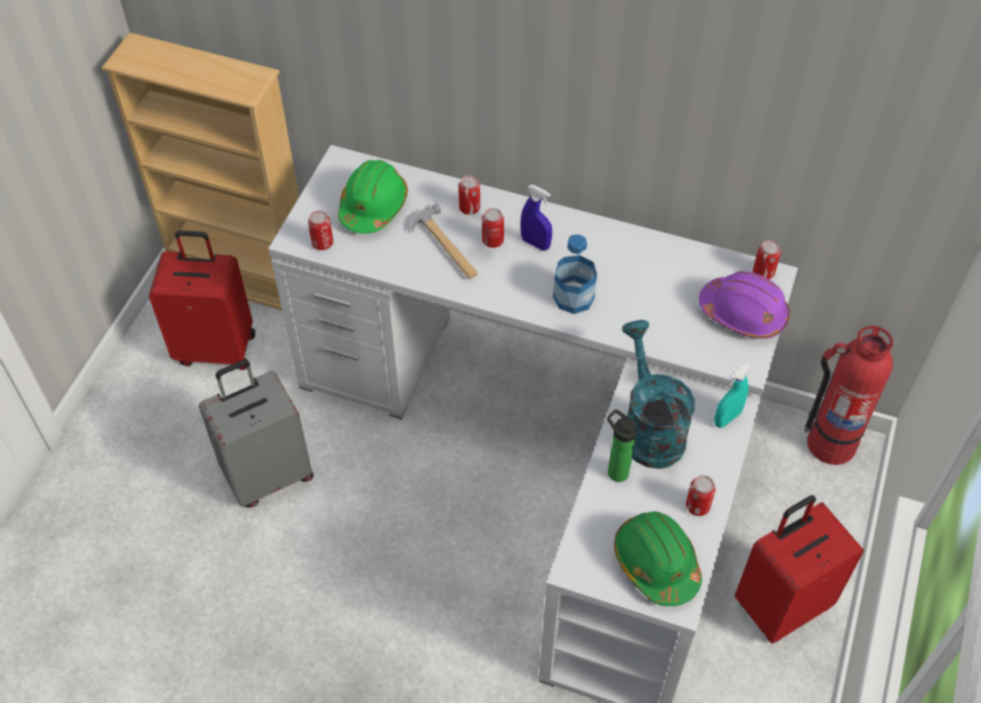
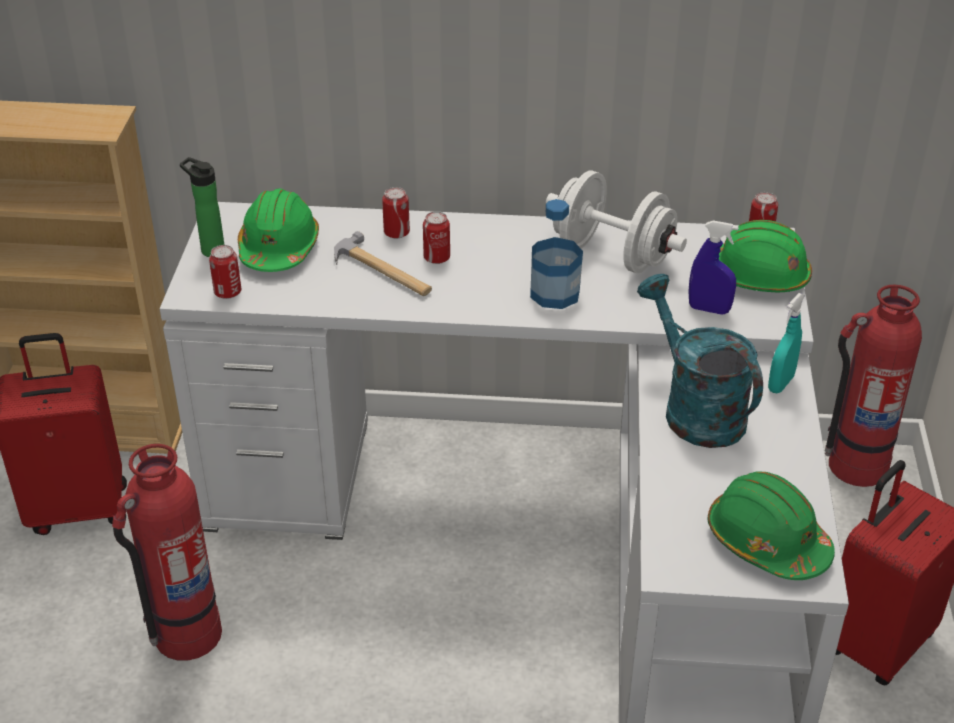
camera: 15 degrees left, 15 degrees down
grey suitcase [199,359,313,508] -> fire extinguisher [112,444,222,661]
blue spray bottle [520,185,552,251] -> blue spray bottle moved to [689,221,739,314]
bottle [607,409,637,482] -> bottle moved to [180,157,224,257]
can [686,475,716,516] -> none
purple hard hat [699,271,790,339] -> green hard hat [719,220,812,292]
none -> white dumbbell [546,171,687,274]

